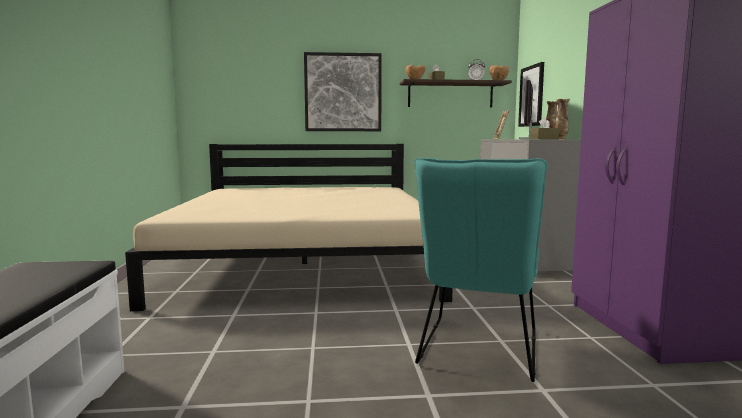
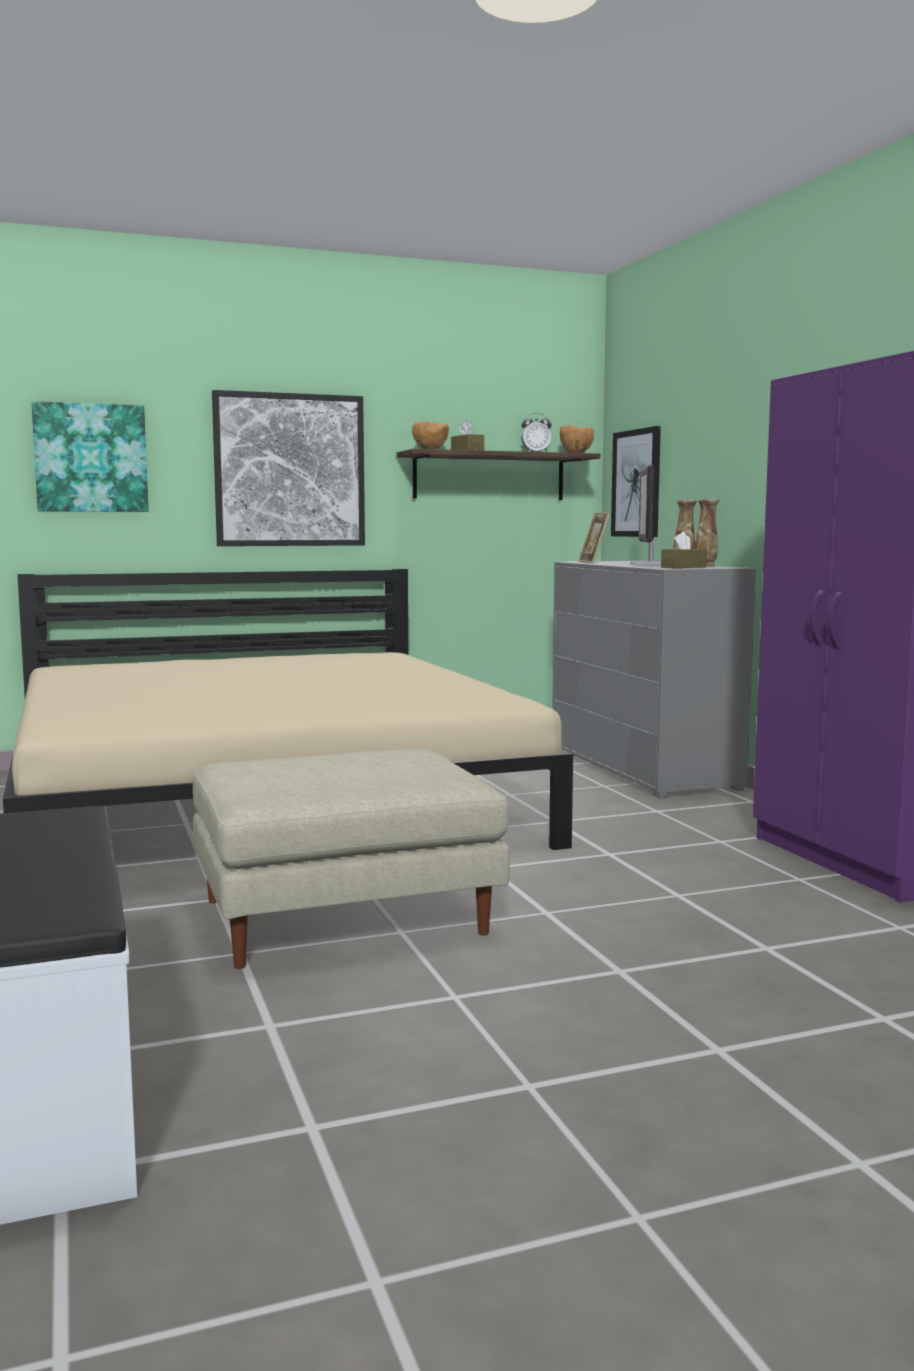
camera: 15 degrees left, 0 degrees up
turquoise chair [414,157,547,382] -> none
none -> picture [32,401,149,512]
none -> beige ottoman [193,749,510,969]

